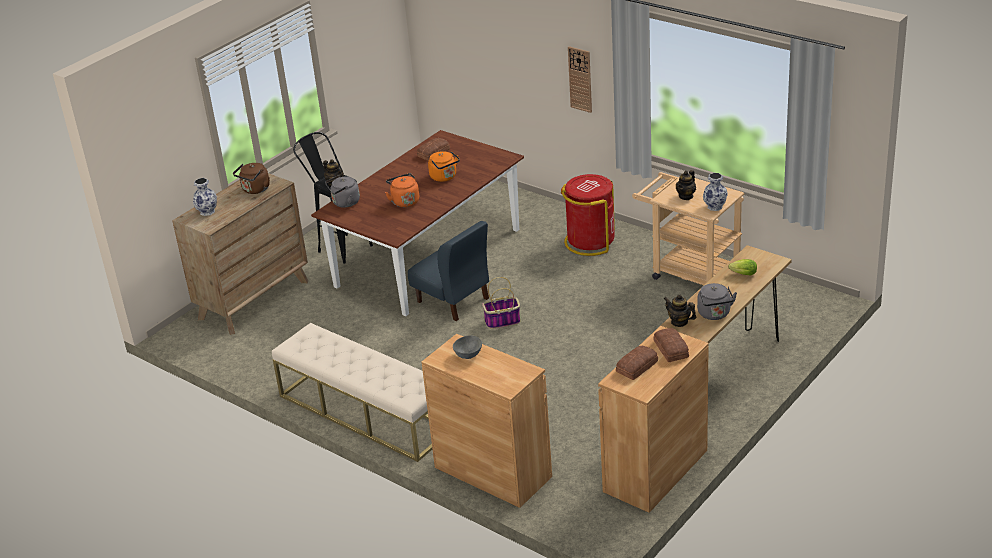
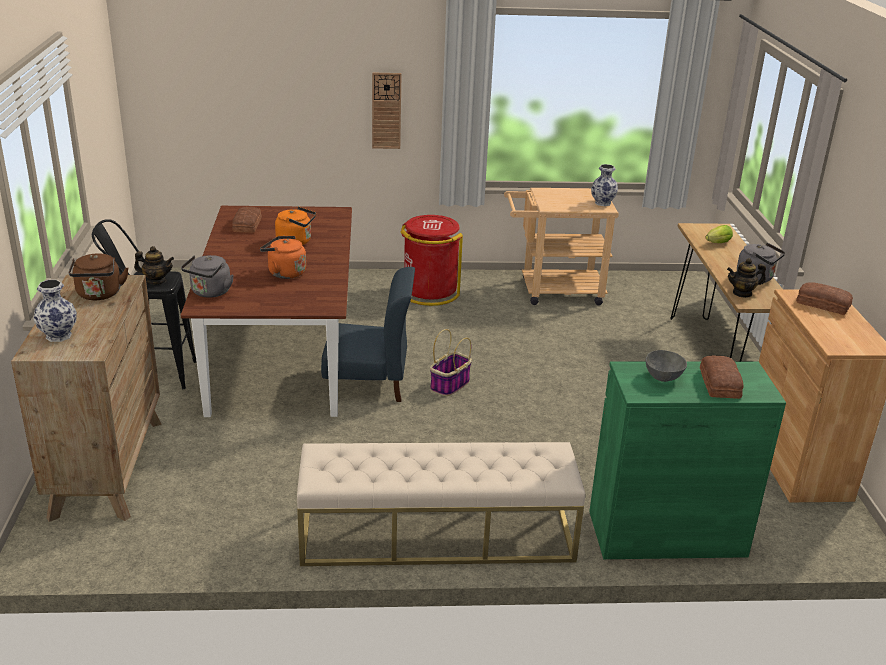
camera: 45 degrees left, 5 degrees down
brown cabinet [422,334,552,508] -> green cabinet [589,362,786,559]
bread [616,346,658,380] -> bread moved to [700,355,744,399]
teapot [676,170,696,200] -> none

